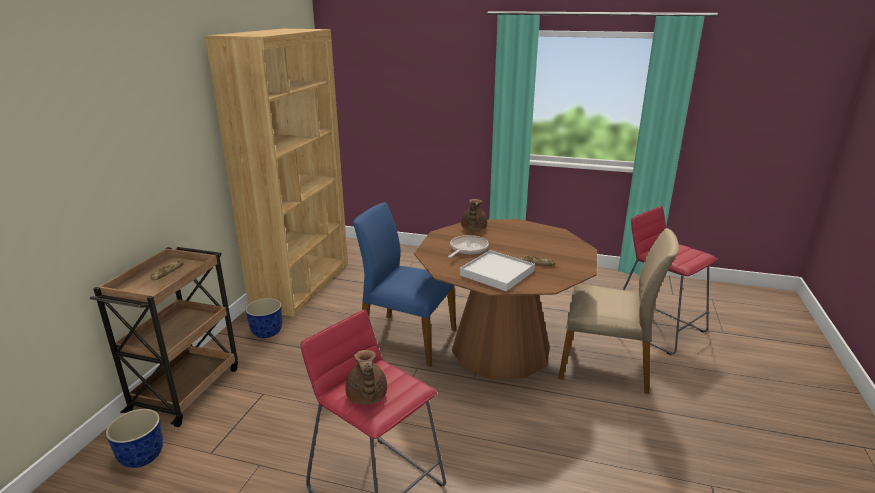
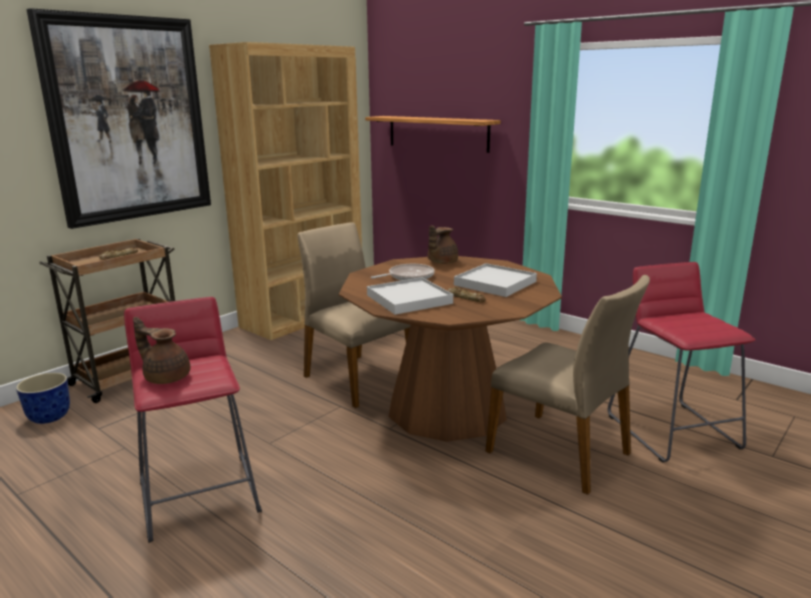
camera: 25 degrees right, 5 degrees down
planter [245,298,282,338] -> none
brown teapot [345,350,387,405] -> brown teapot turned 105 degrees clockwise [133,317,190,384]
blue chair [353,202,456,367] -> beige chair [297,222,410,408]
none -> picture [26,8,211,229]
none -> shelf [365,116,501,153]
none -> white tray [454,263,537,297]

